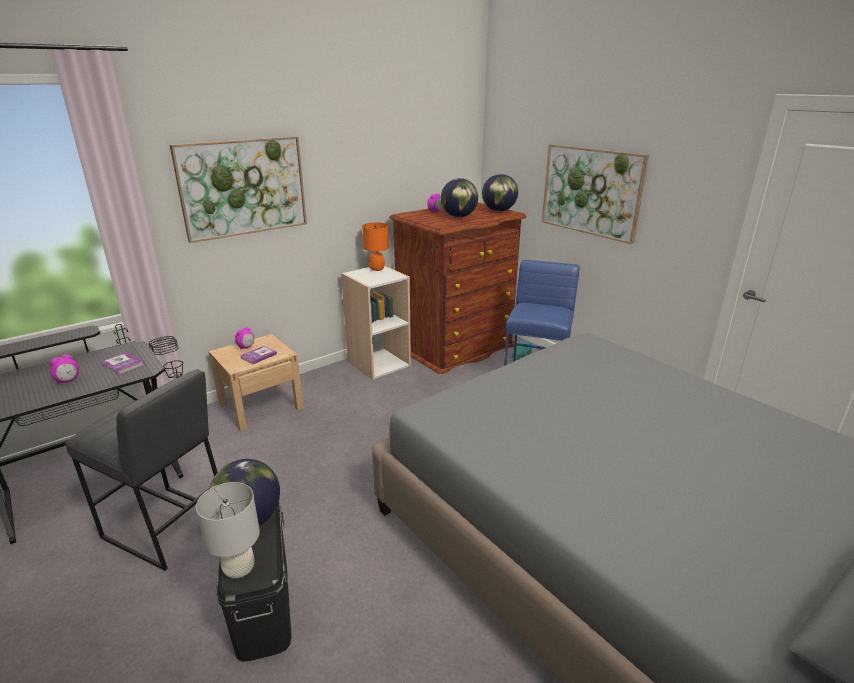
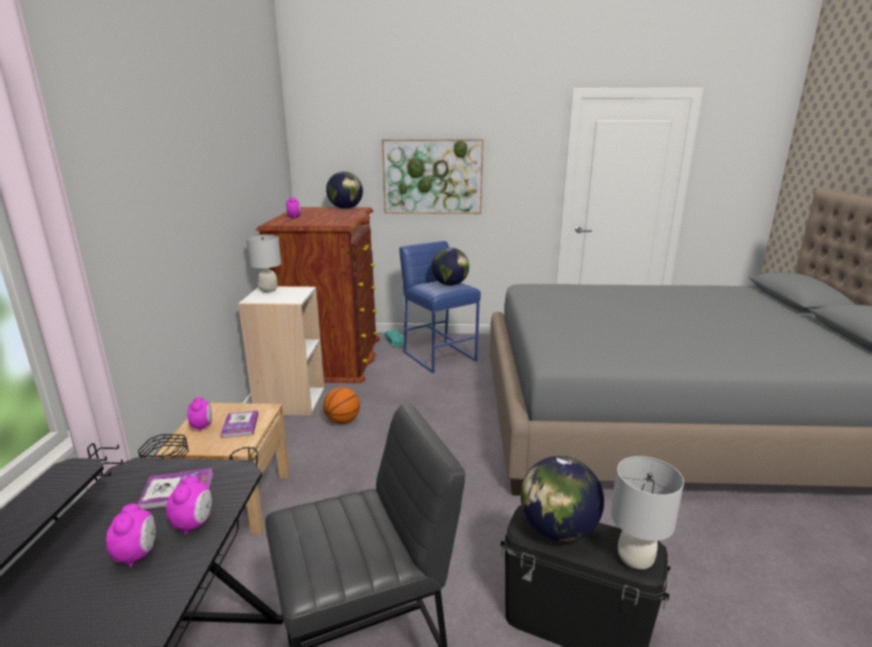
camera: 50 degrees left, 5 degrees down
picture [170,136,307,243] -> none
orange table lamp [362,222,389,271] -> grey table lamp [246,235,281,292]
globe [441,178,478,217] -> globe moved to [432,248,469,286]
none -> alarm clock [166,476,212,535]
none -> basketball [323,387,360,424]

